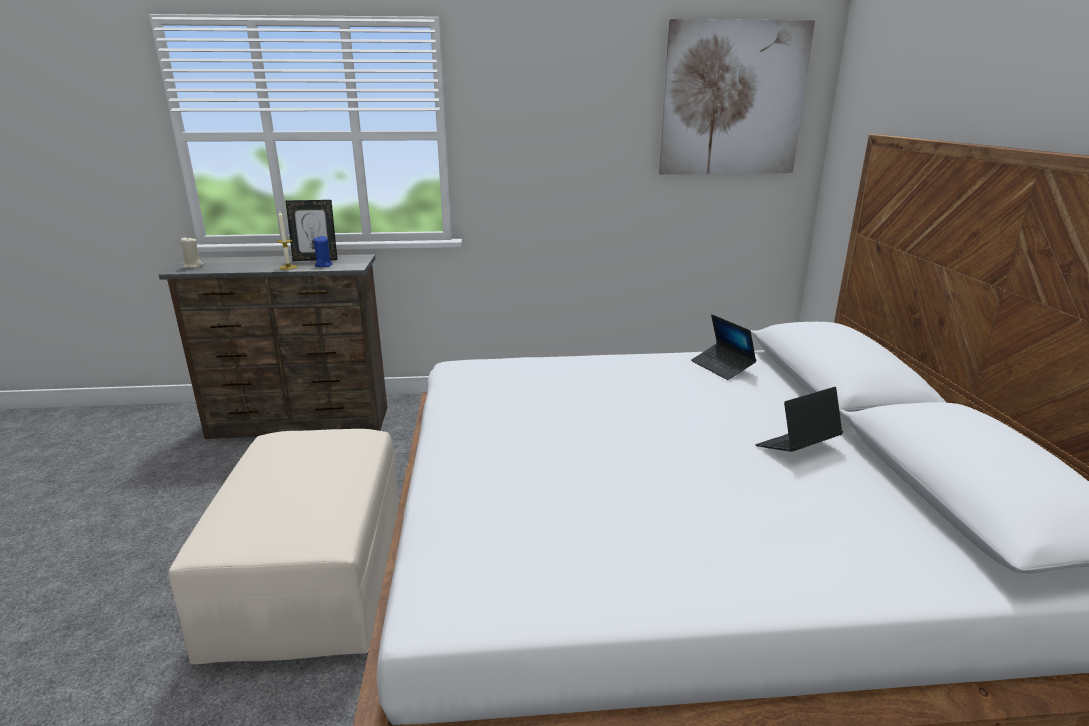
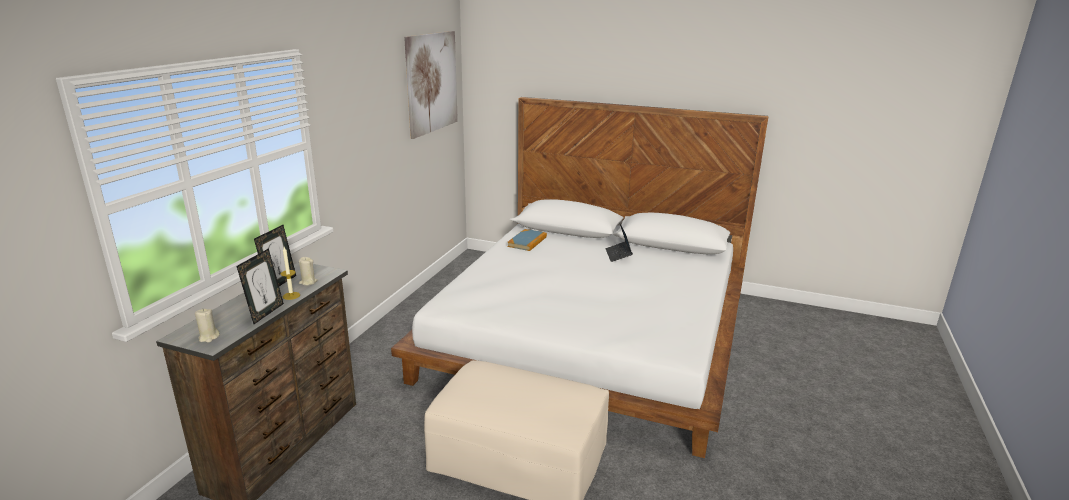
camera: 65 degrees left, 0 degrees up
blue candle [313,236,333,267] -> beige candle [299,257,317,285]
laptop [691,314,757,380] -> book [507,229,547,251]
none -> picture frame [237,248,284,324]

